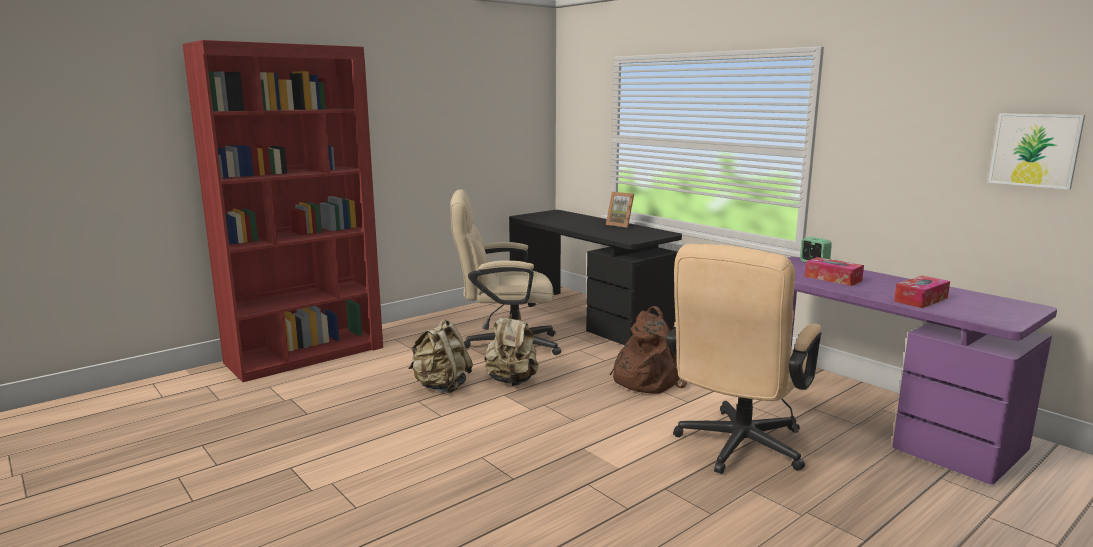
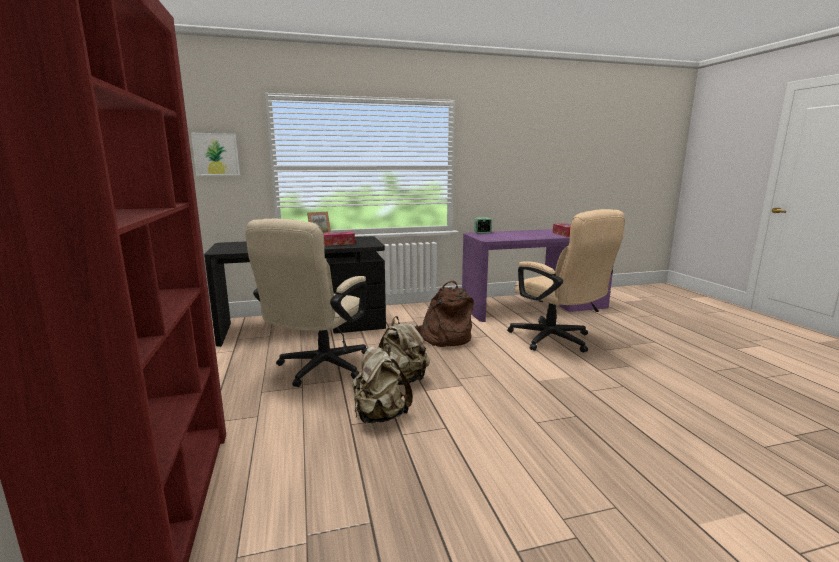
camera: 65 degrees left, 0 degrees up
tissue box [805,257,864,286] -> tissue box moved to [323,231,355,246]
picture [988,113,1085,190] -> picture moved to [191,133,240,175]

